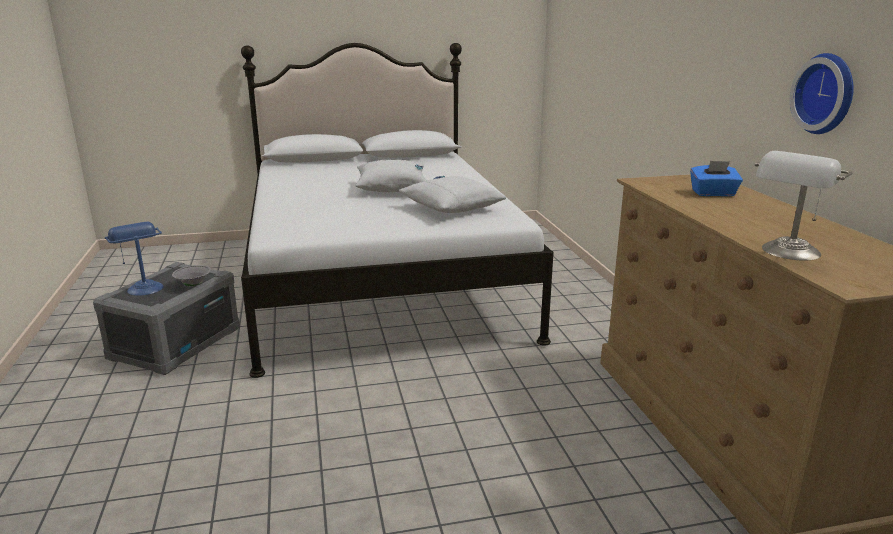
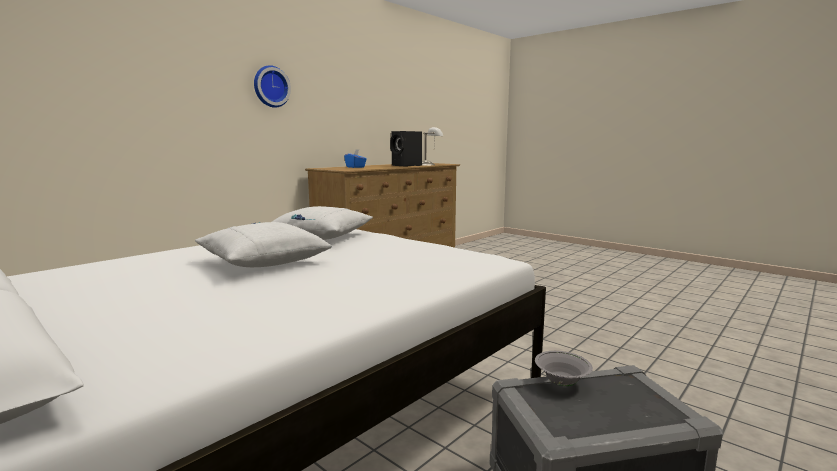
camera: 125 degrees left, 10 degrees down
blue table lamp [105,222,164,296] -> none
wall clock [790,53,854,134] -> wall clock moved to [254,65,291,108]
none -> black speaker [390,131,422,167]

